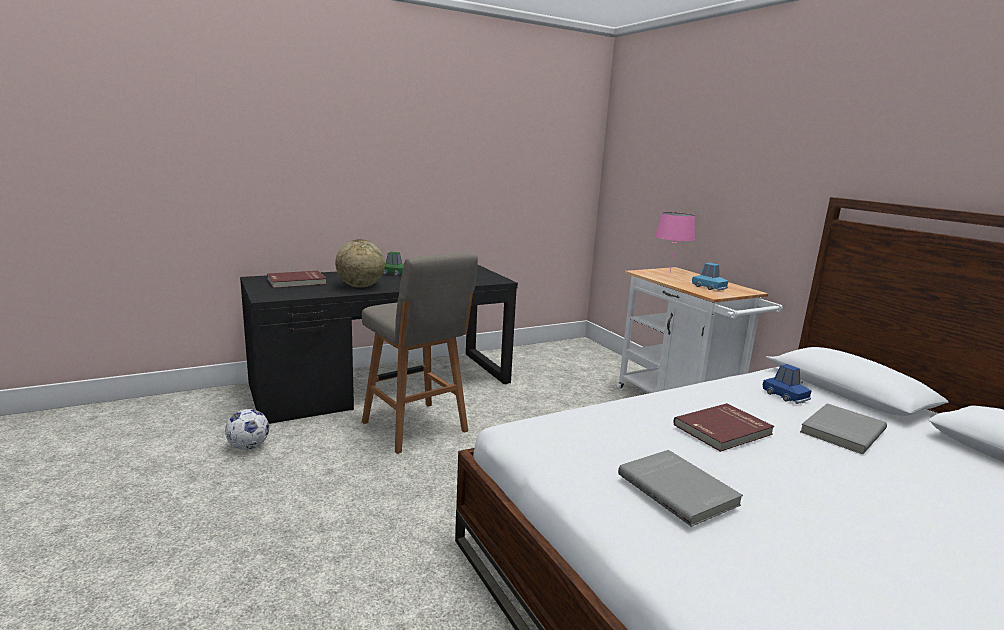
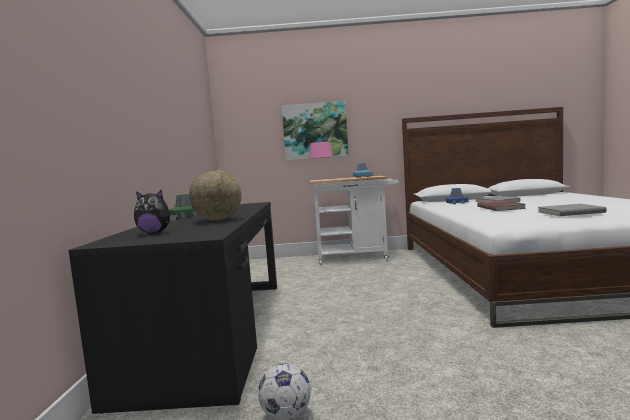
camera: 60 degrees left, 10 degrees down
red book [267,271,326,288] -> plush toy [134,189,176,234]
grey stool [362,252,478,454] -> none
none -> picture [282,101,349,161]

